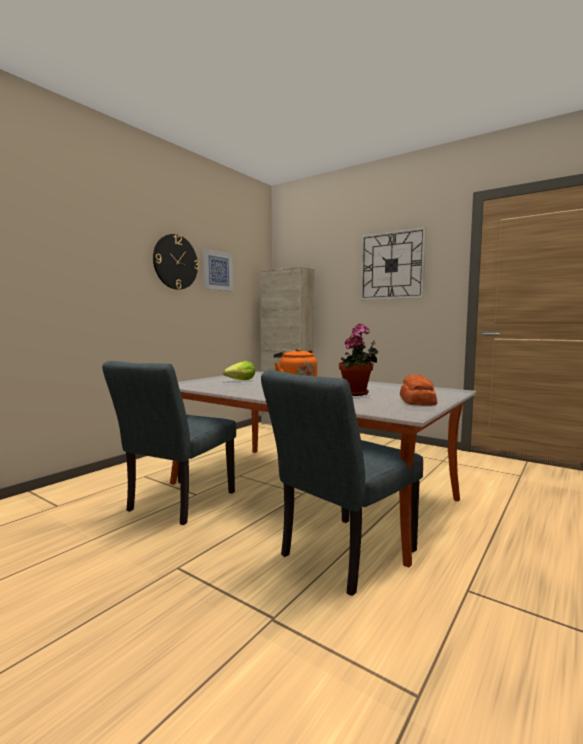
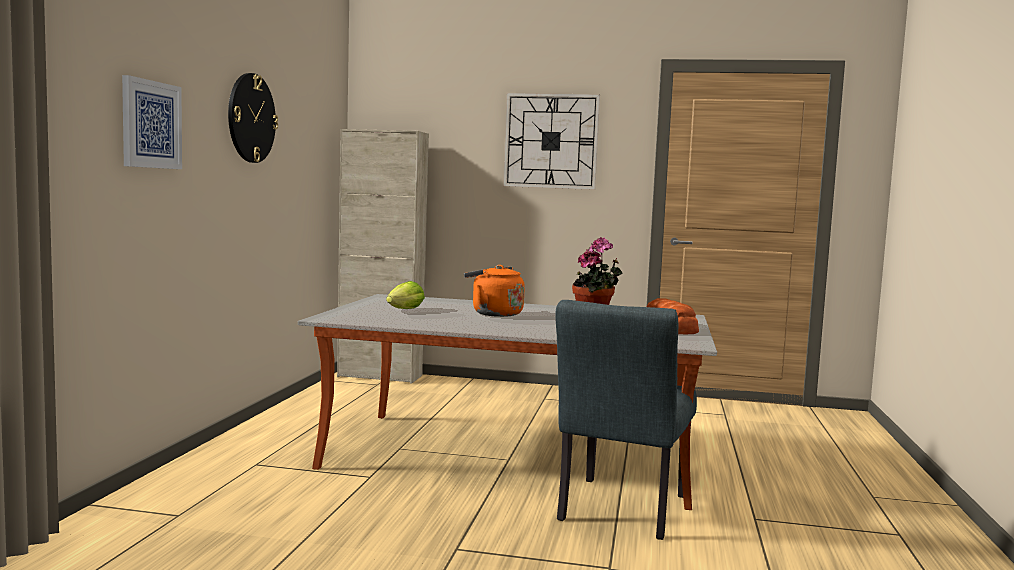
camera: 25 degrees left, 0 degrees up
grey chair [102,361,236,525] -> none
picture [203,249,233,291] -> picture moved to [122,75,182,169]

